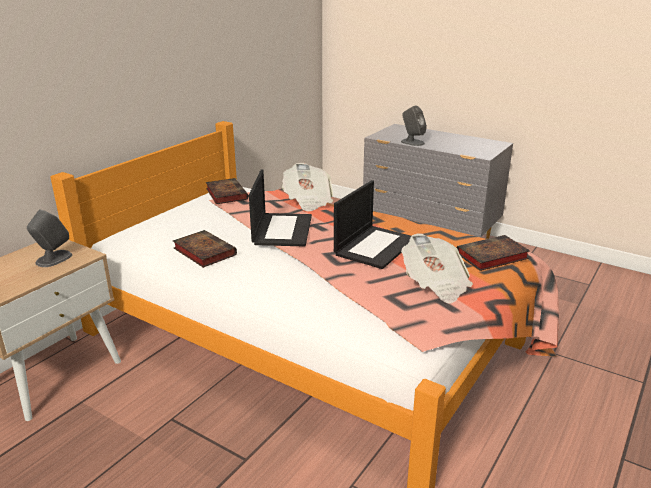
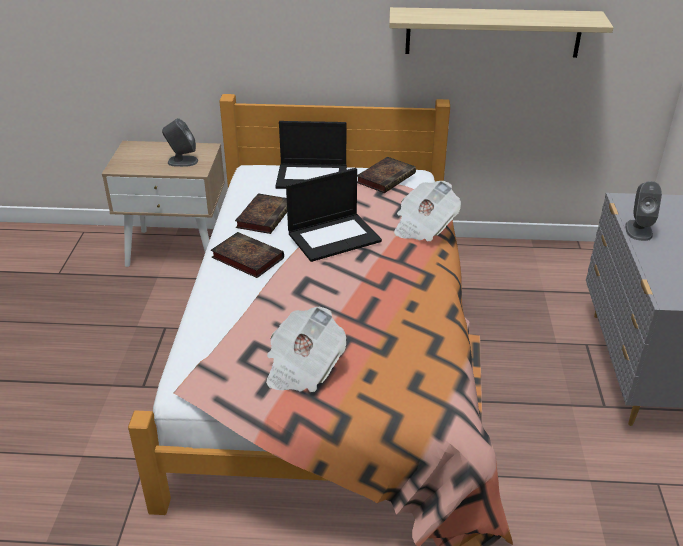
camera: 60 degrees right, 10 degrees up
laptop [334,180,411,269] -> laptop moved to [275,121,347,189]
book [457,235,530,271] -> book moved to [211,232,284,278]
none -> shelf [389,7,613,58]

